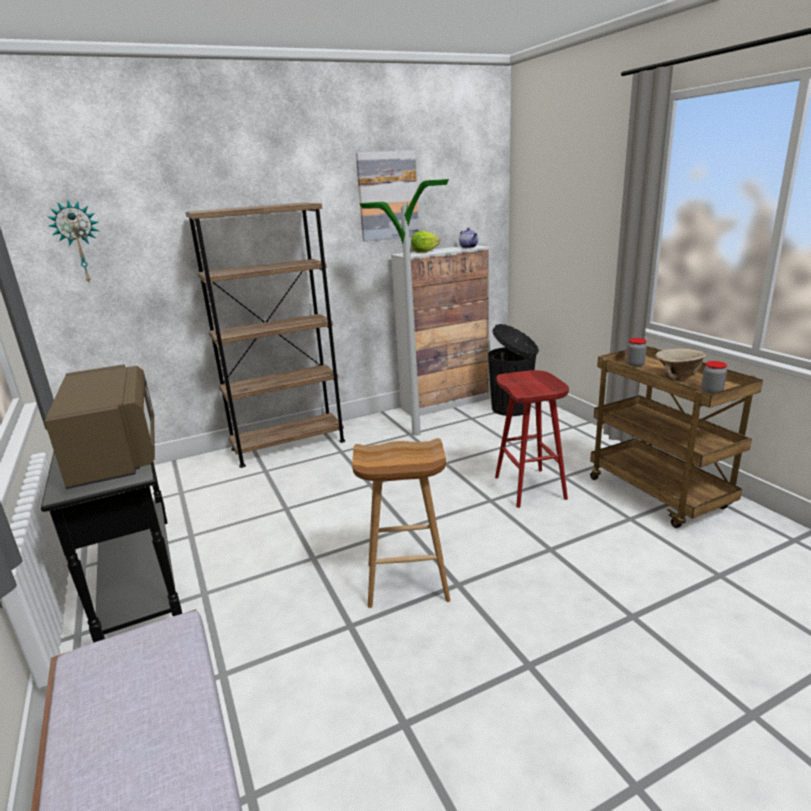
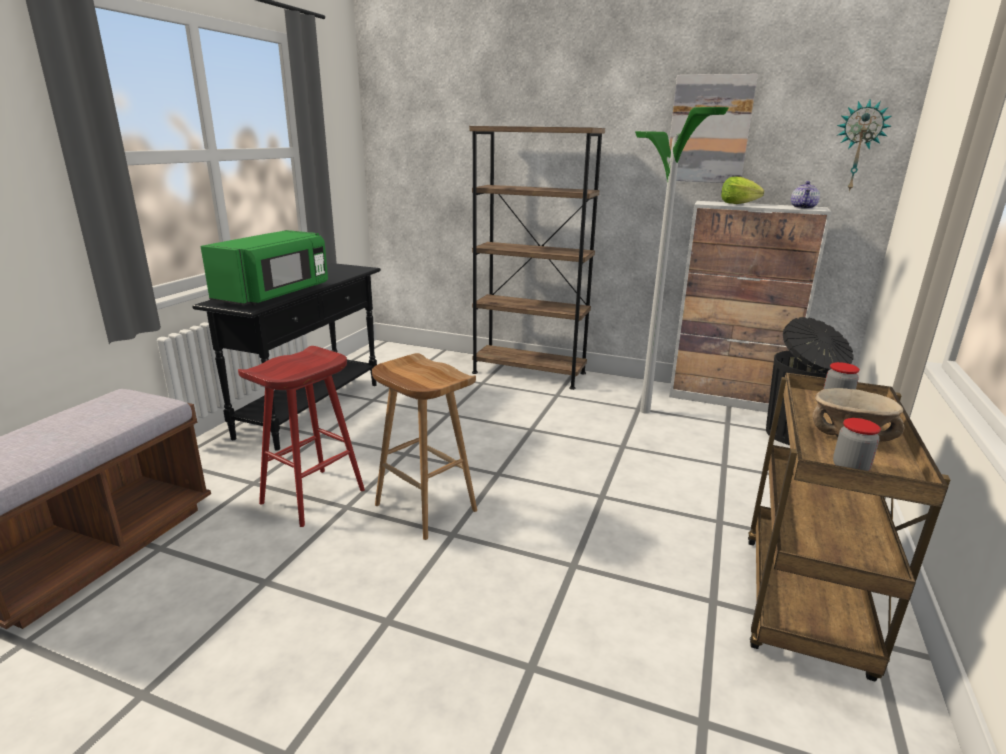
camera: 45 degrees right, 0 degrees up
brown microwave [45,364,155,489] -> green microwave [201,230,328,305]
wall clock [47,199,99,284] -> wall clock moved to [837,99,891,192]
red stool [495,370,569,508] -> red stool moved to [238,346,365,527]

